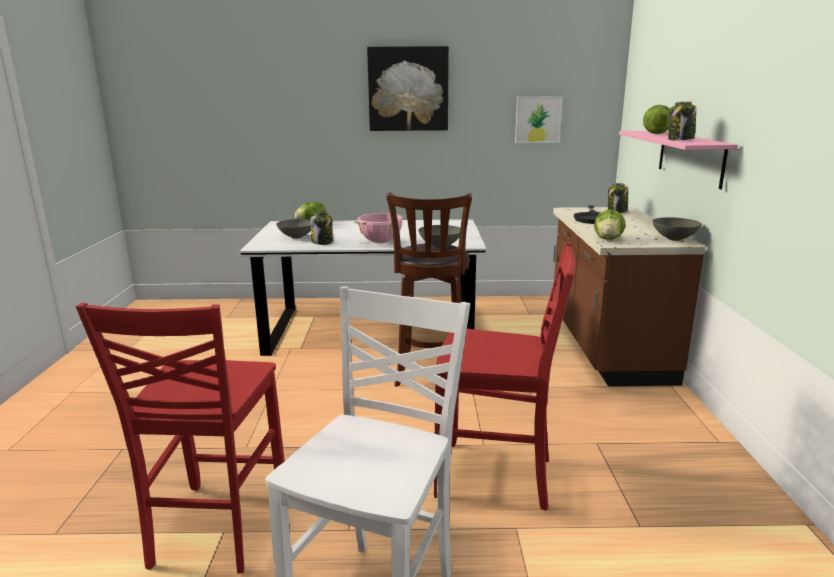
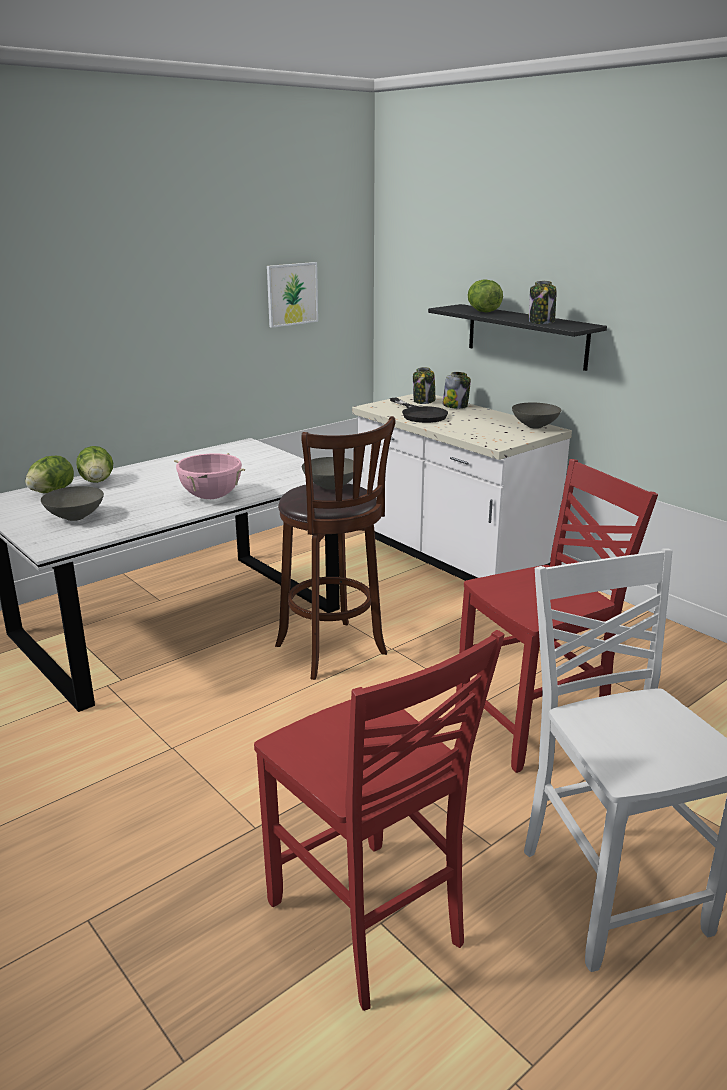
camera: 40 degrees left, 5 degrees up
jar [311,212,333,245] -> jar moved to [443,372,471,409]
picture [367,46,449,131] -> none
brown counter [553,207,706,386] -> white counter [352,394,572,581]
lettuce [594,210,626,240] -> lettuce moved to [76,446,113,483]
pink shelf [619,131,738,189] -> black shelf [428,304,607,371]

